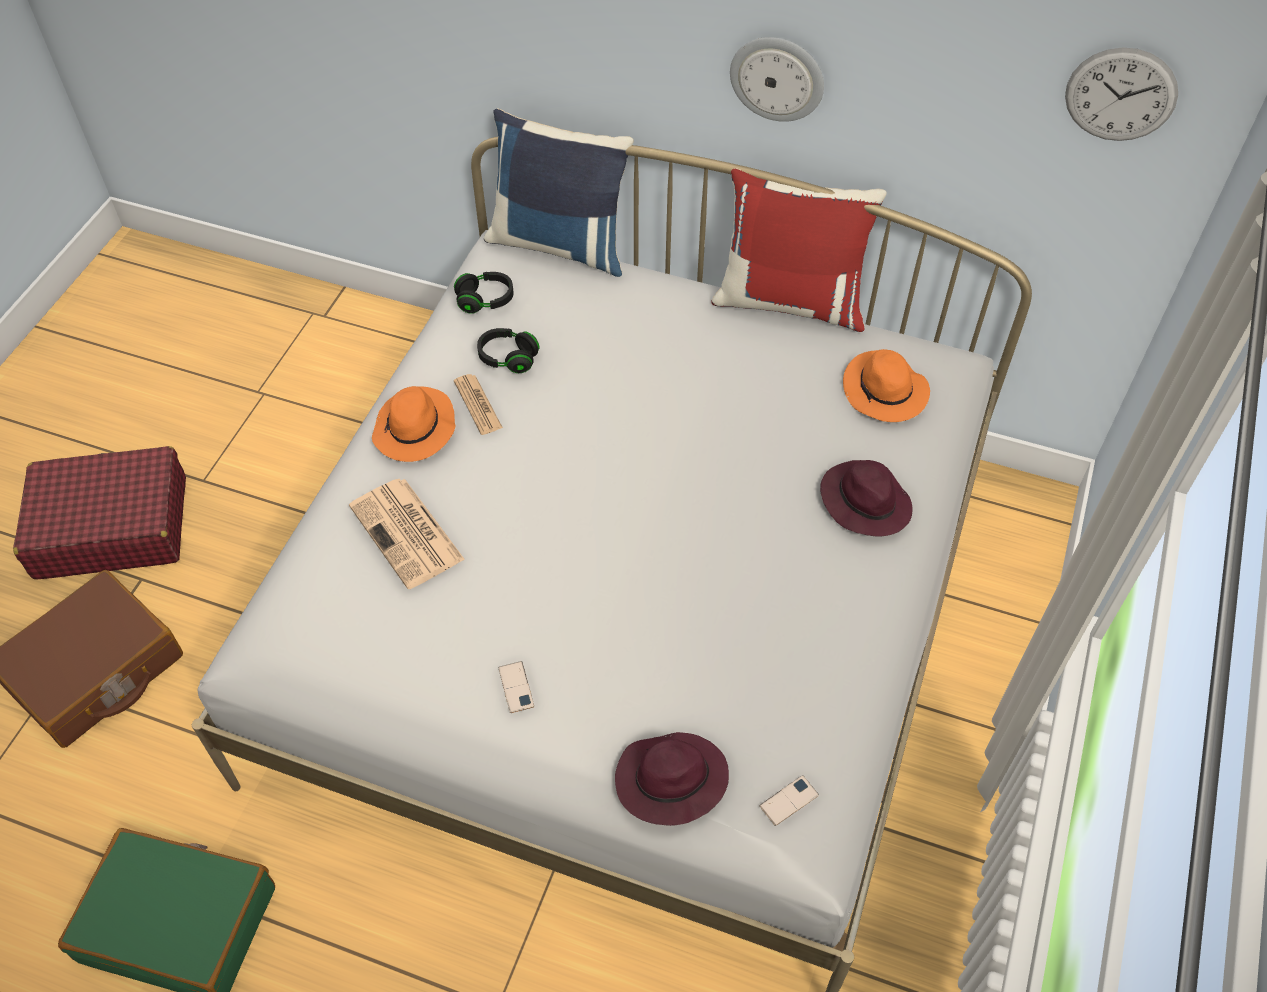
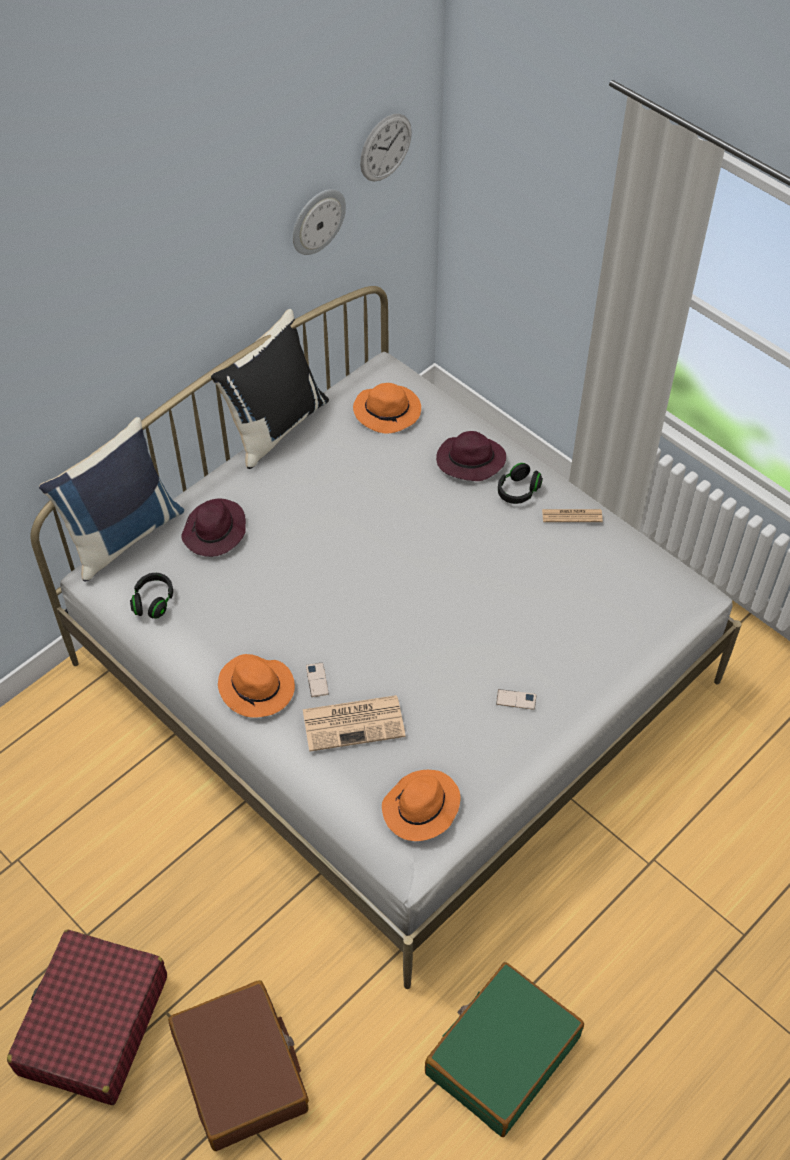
camera: 65 degrees left, 0 degrees up
newspaper [454,374,503,435] -> newspaper moved to [542,509,603,522]
black headphones [477,328,540,373] -> black headphones moved to [498,463,543,504]
purple hat [615,732,729,826] -> purple hat moved to [181,498,246,557]
red pillow [711,168,887,332] -> black pillow [211,309,329,469]
wall clock [730,37,824,122] -> wall clock moved to [293,189,346,255]
phone [759,775,819,826] -> phone moved to [306,662,329,697]
none -> orange hat [382,770,461,841]

